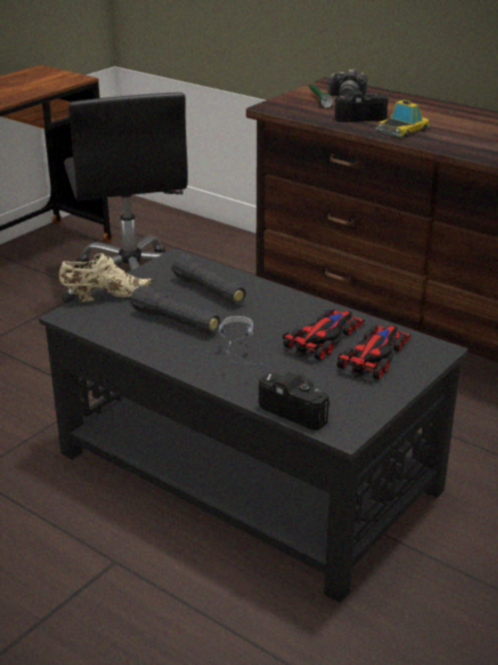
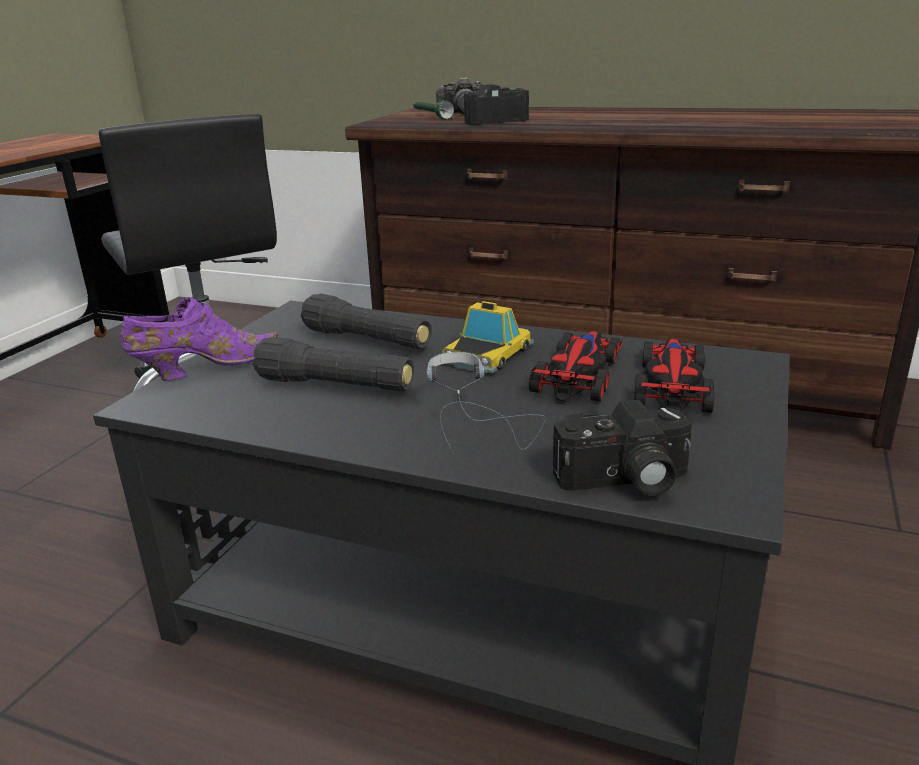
camera: 15 degrees left, 5 degrees down
beige shoe [59,253,153,302] -> purple shoe [120,297,278,381]
camera [258,372,330,430] -> camera turned 150 degrees clockwise [553,400,692,496]
toy car [375,100,431,137] -> toy car moved to [442,301,534,373]

